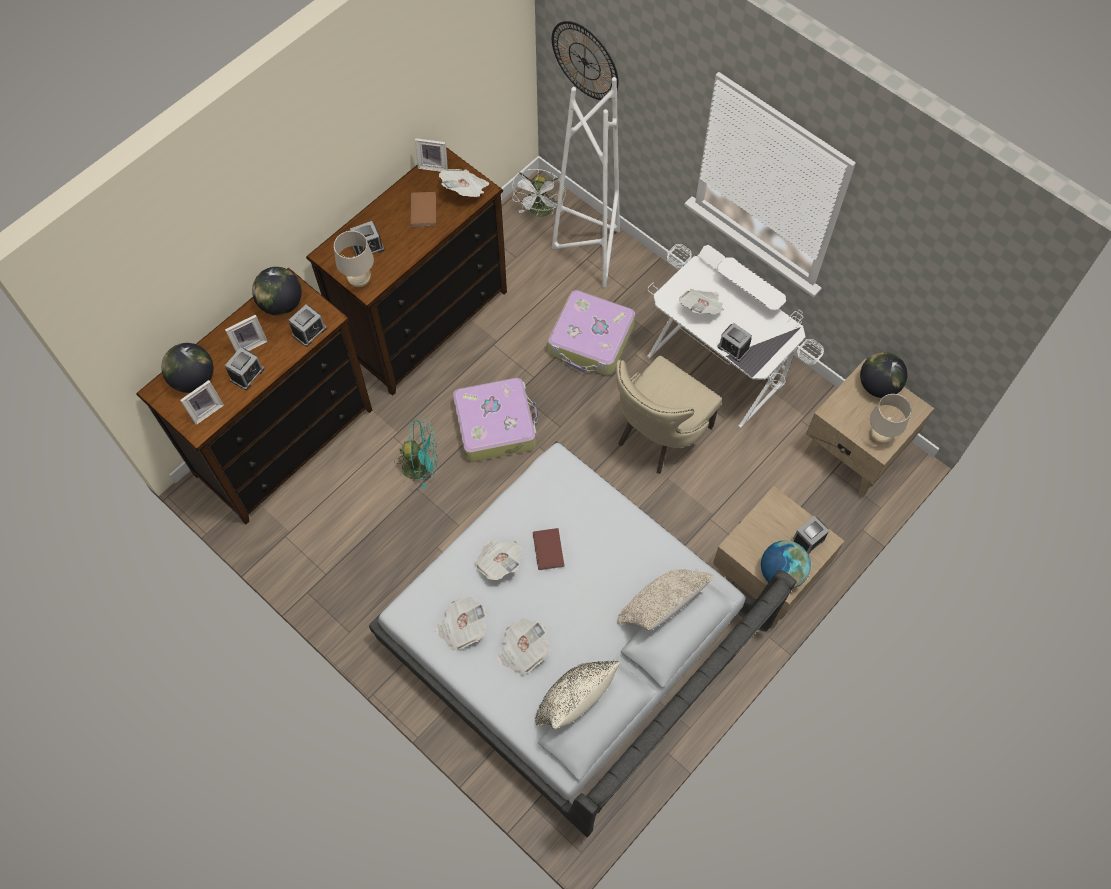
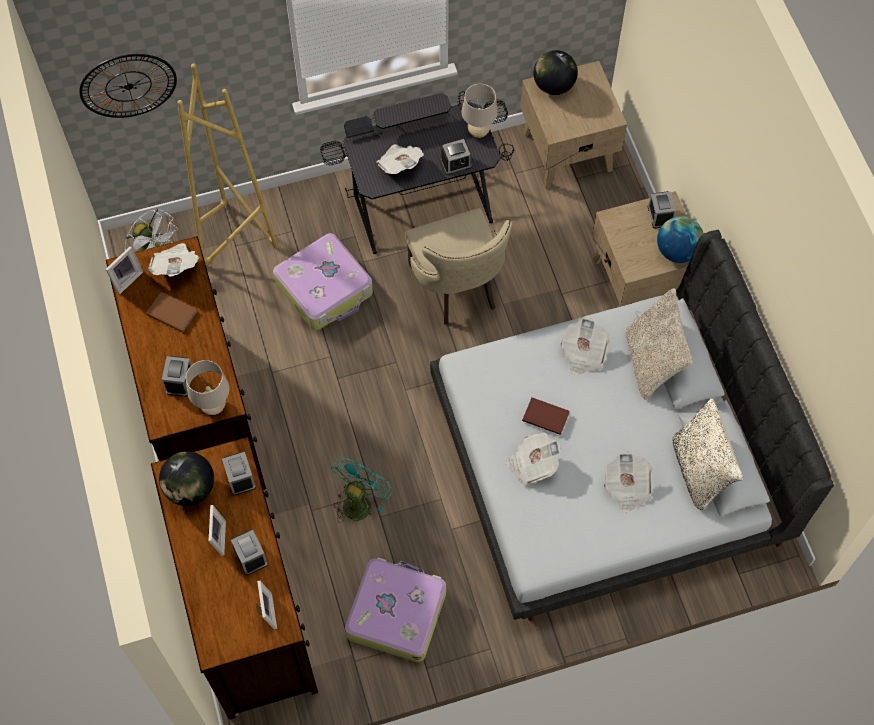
camera: 60 degrees left, 0 degrees up
globe [162,343,214,393] -> none
newspaper [435,597,487,651] -> newspaper moved to [561,318,610,375]
suitcase [453,378,538,462] -> suitcase moved to [345,558,446,662]
white clothes rack [552,77,620,288] -> yellow clothes rack [177,64,278,266]
white desk [647,244,824,429] -> black desk [320,91,514,254]
beige table lamp [870,394,911,444] -> beige table lamp moved to [462,84,498,138]

